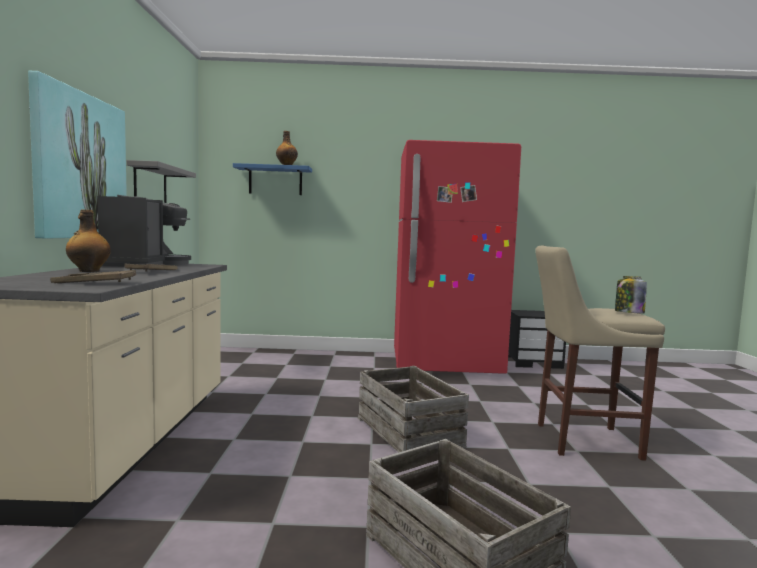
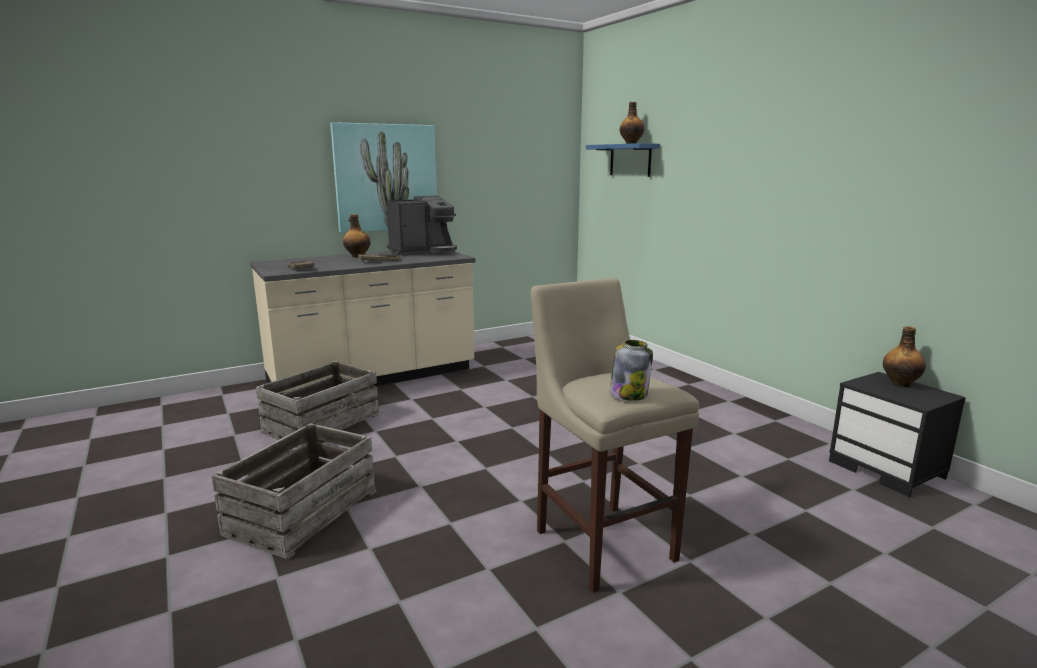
camera: 60 degrees right, 10 degrees up
grey shelf [127,160,196,203] -> none
crate [358,366,469,453] -> crate moved to [256,361,379,448]
red fridge [394,140,521,374] -> none
none -> bottle [883,326,926,387]

